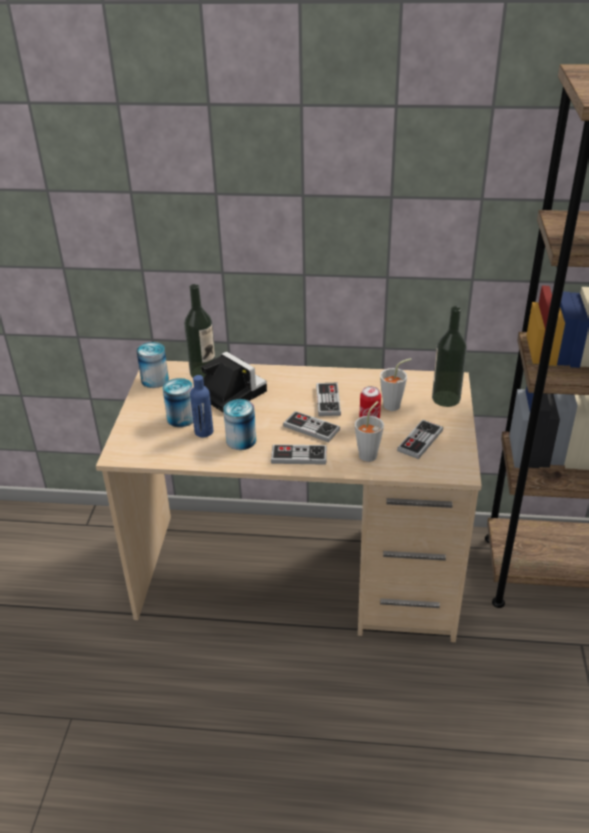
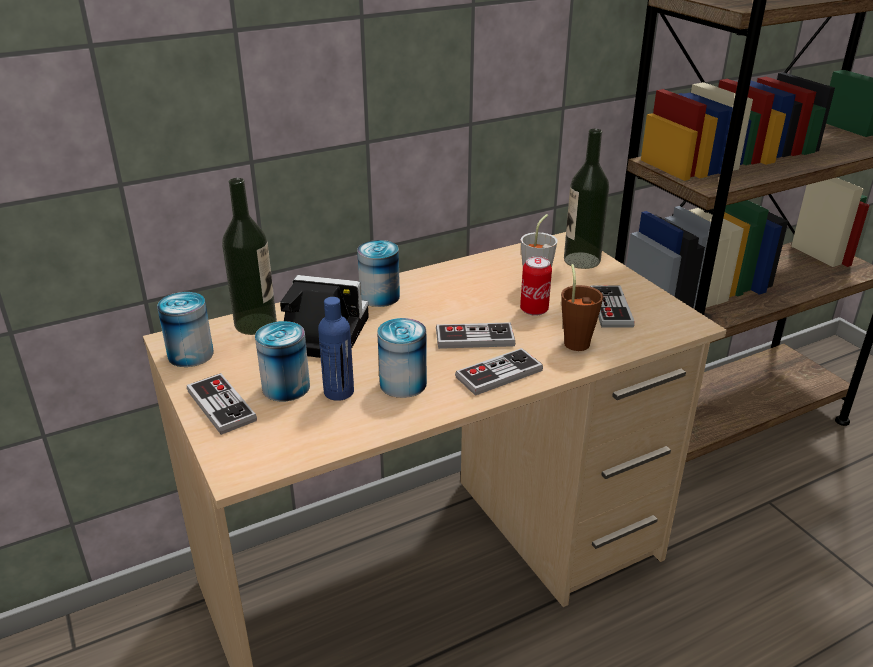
camera: 35 degrees left, 5 degrees down
game controller [316,383,341,416] -> game controller moved to [187,373,257,435]
grey cup [355,401,384,462] -> brown cup [561,264,603,351]
none -> can [357,240,400,307]

